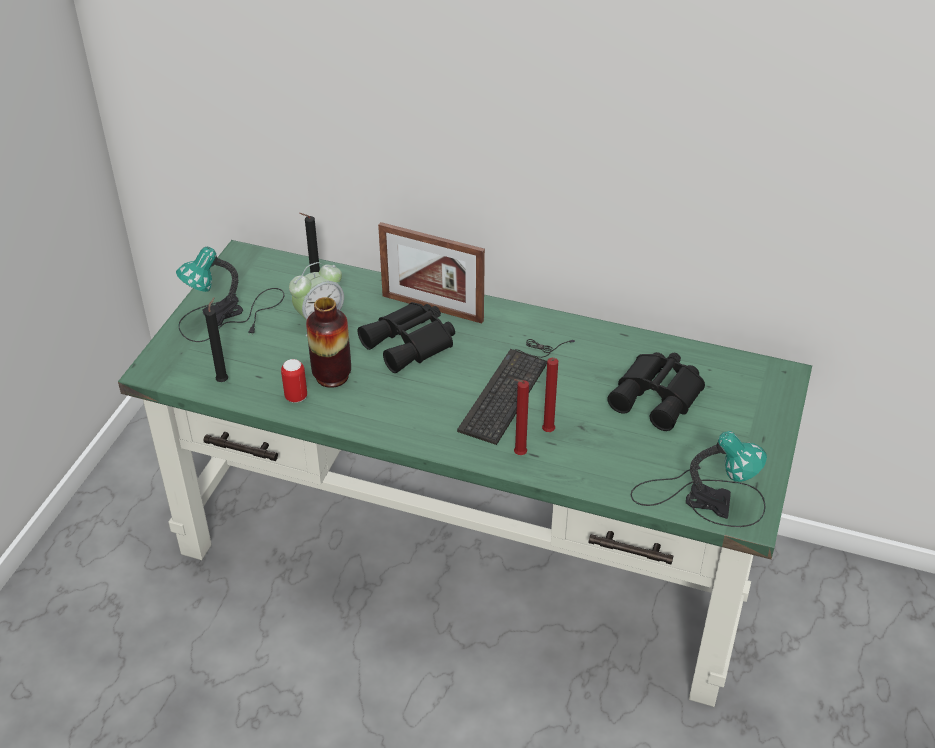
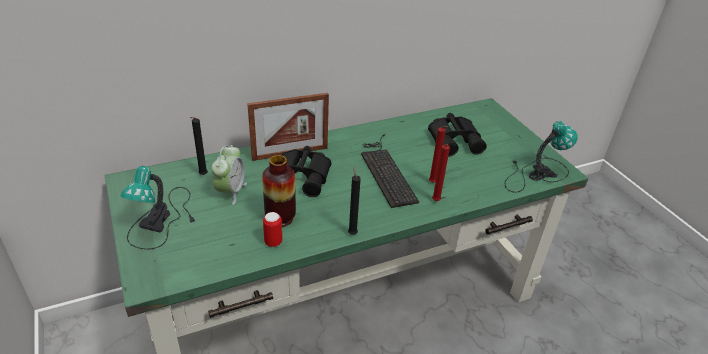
camera: 45 degrees left, 5 degrees down
black candle [205,297,228,382] -> black candle moved to [348,166,361,235]

